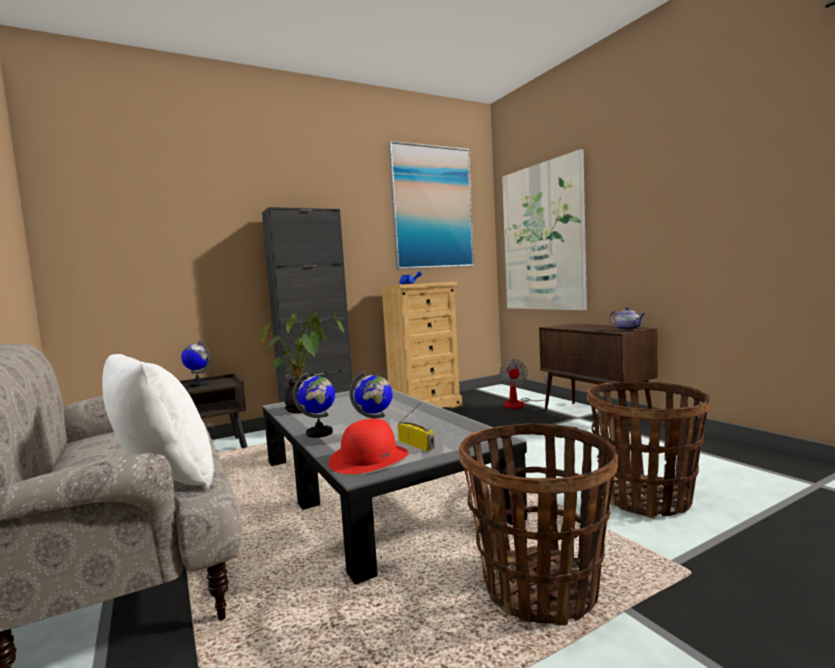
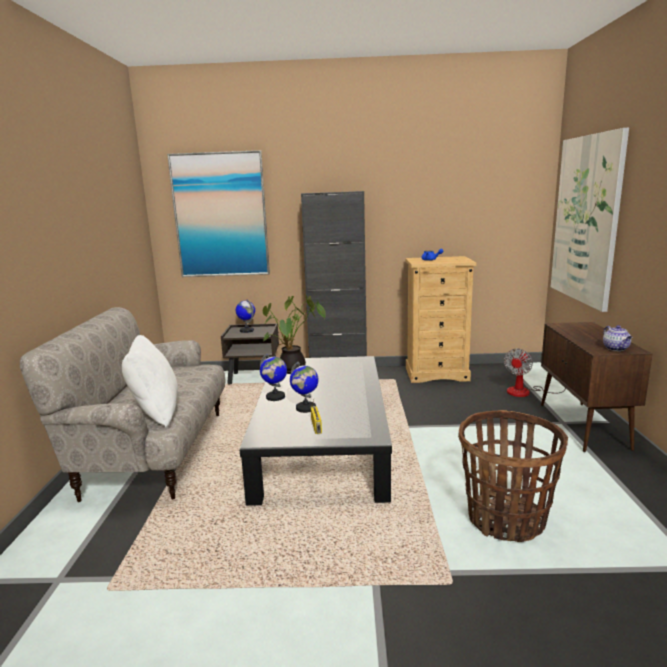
camera: 30 degrees right, 10 degrees up
red hat [328,418,409,474] -> none
picture [388,141,474,270] -> picture moved to [167,150,270,277]
basket [459,424,618,625] -> none

